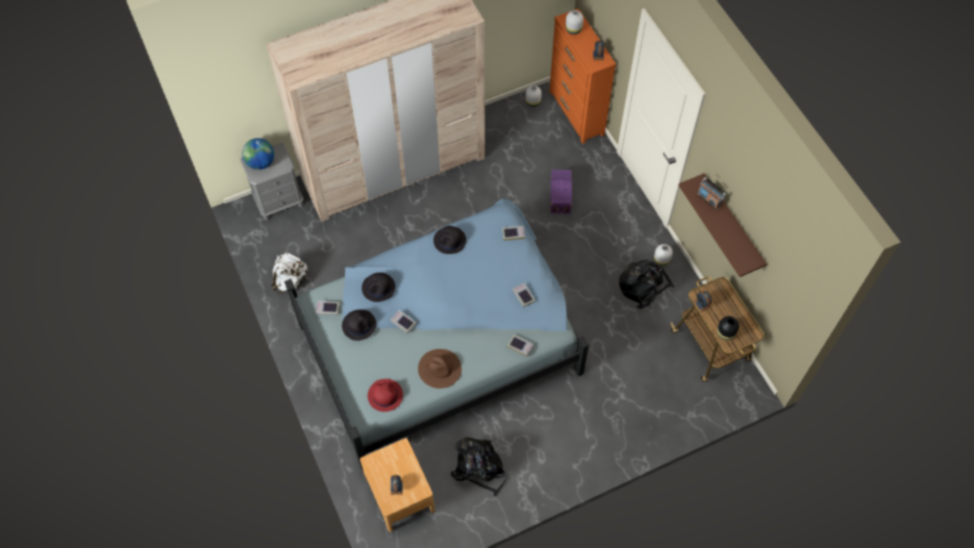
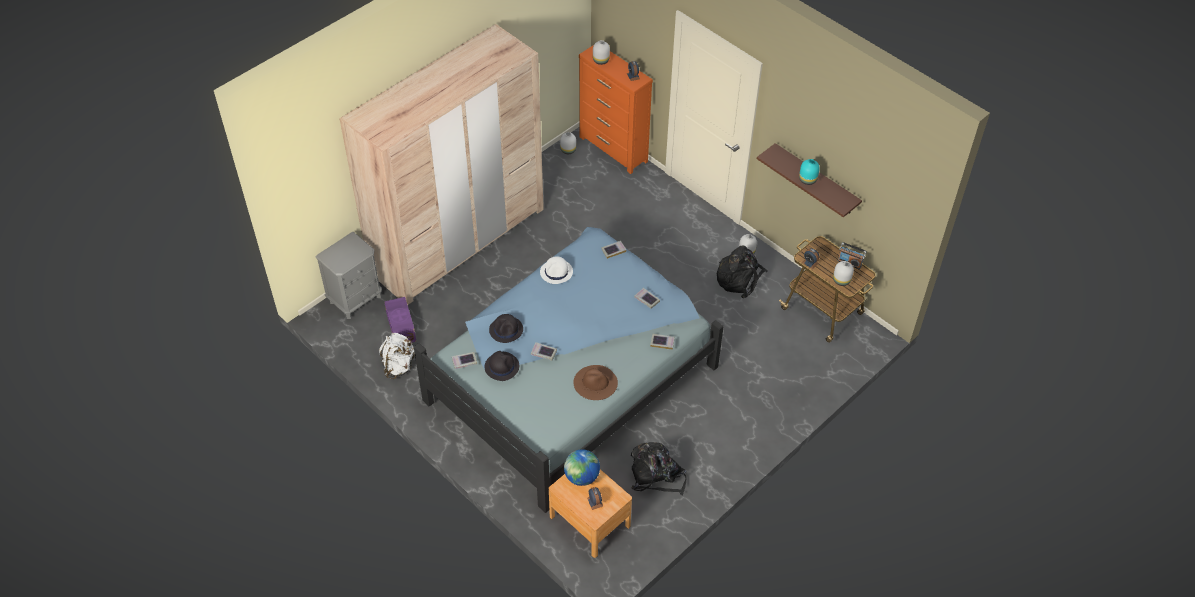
camera: 20 degrees left, 10 degrees down
globe [242,138,274,170] -> globe moved to [564,449,600,486]
red hat [368,379,403,412] -> none
black hat [433,226,466,254] -> white hat [540,256,573,284]
purple storage box [551,170,572,214] -> purple storage box moved to [384,297,416,343]
radio [697,177,726,210] -> radio moved to [838,242,866,269]
black vase [717,316,739,340] -> white vase [833,261,854,286]
none -> turquoise vase [799,159,820,185]

